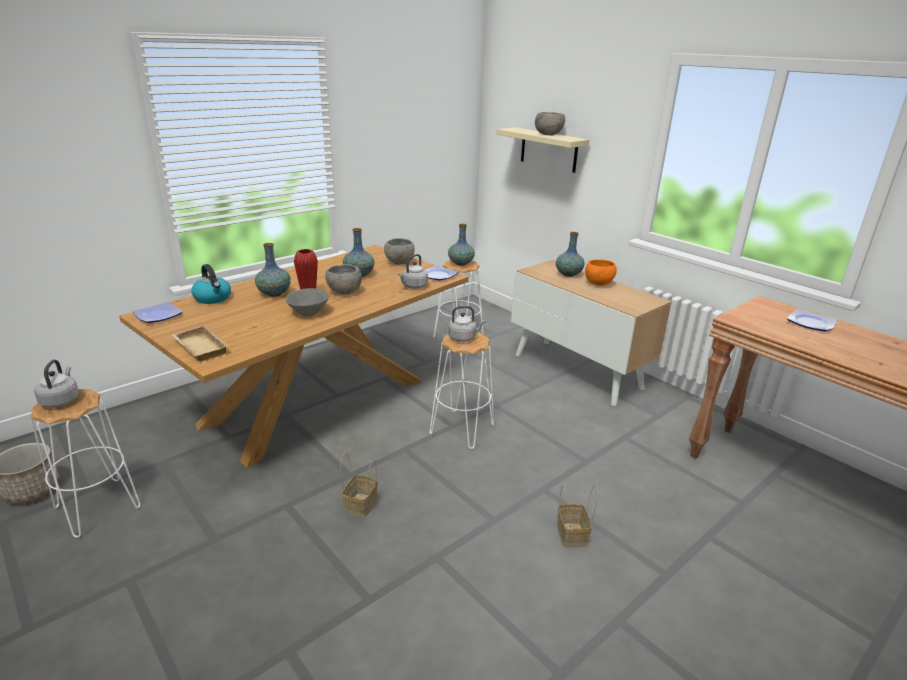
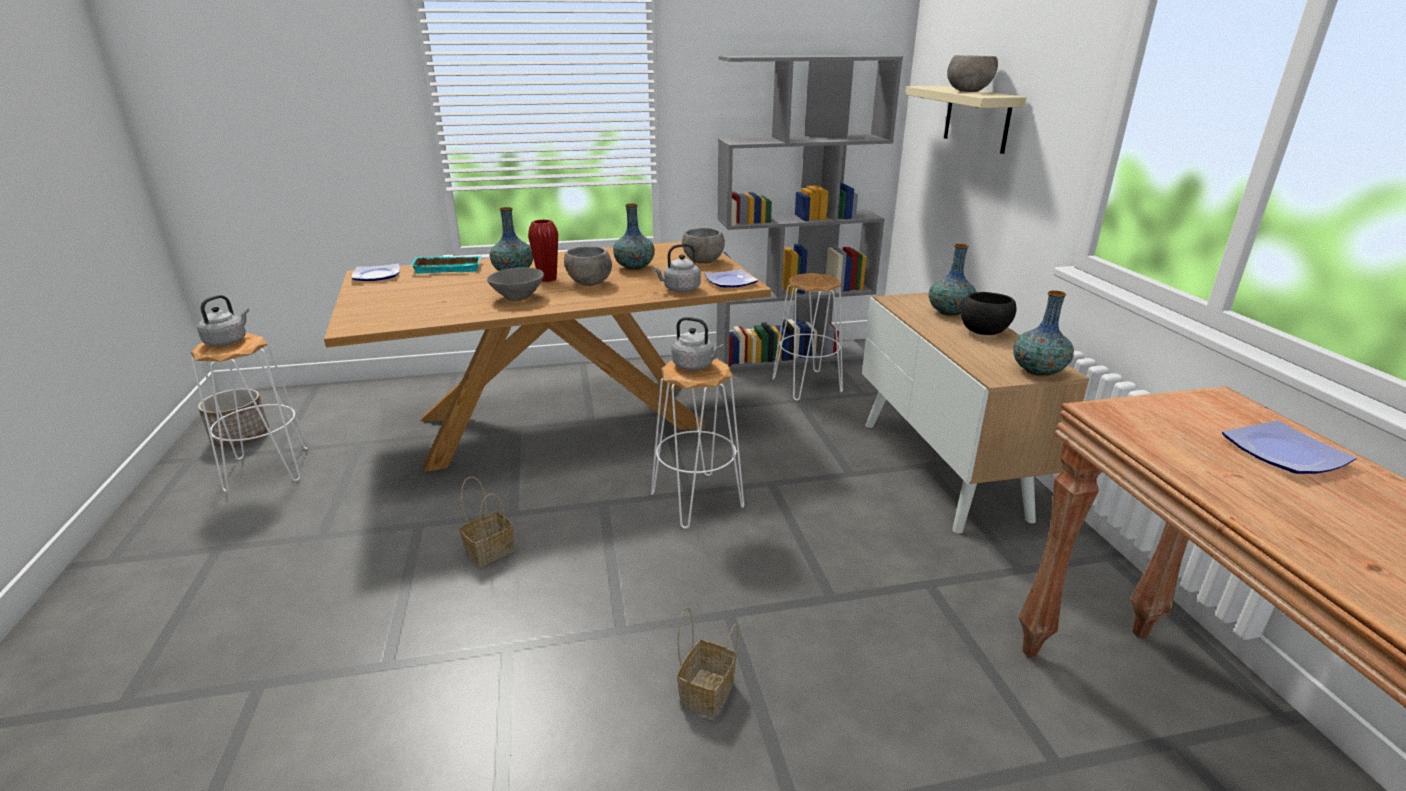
camera: 30 degrees right, 0 degrees up
beige tray [172,325,228,361] -> none
kettle [191,264,231,304] -> turquoise tray [410,256,482,274]
vase [448,224,475,266] -> vase moved to [1013,290,1074,377]
orange bowl [585,259,617,286] -> black bowl [961,292,1017,335]
none -> grey bookcase [716,55,903,370]

